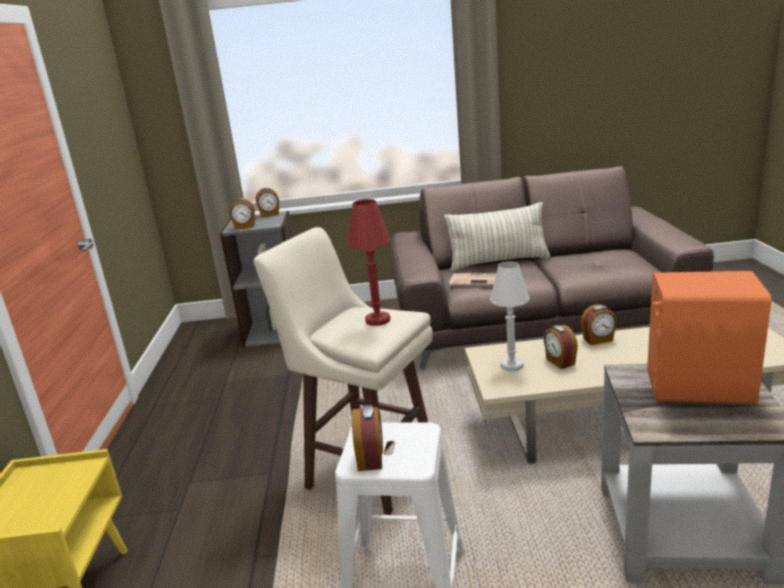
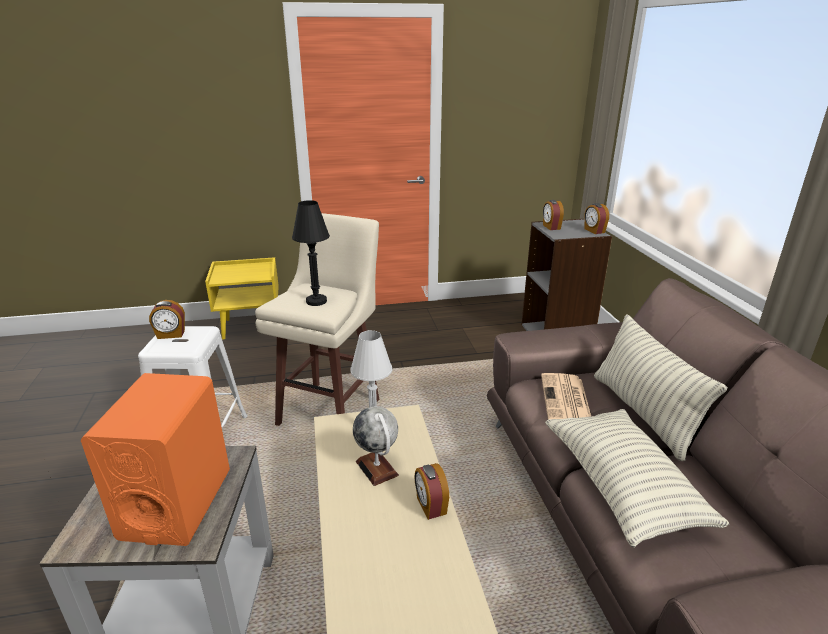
camera: 80 degrees right, 5 degrees up
red table lamp [347,199,391,326] -> black table lamp [292,200,330,306]
alarm clock [544,325,578,369] -> globe [353,406,399,486]
none -> pillow [545,409,729,548]

